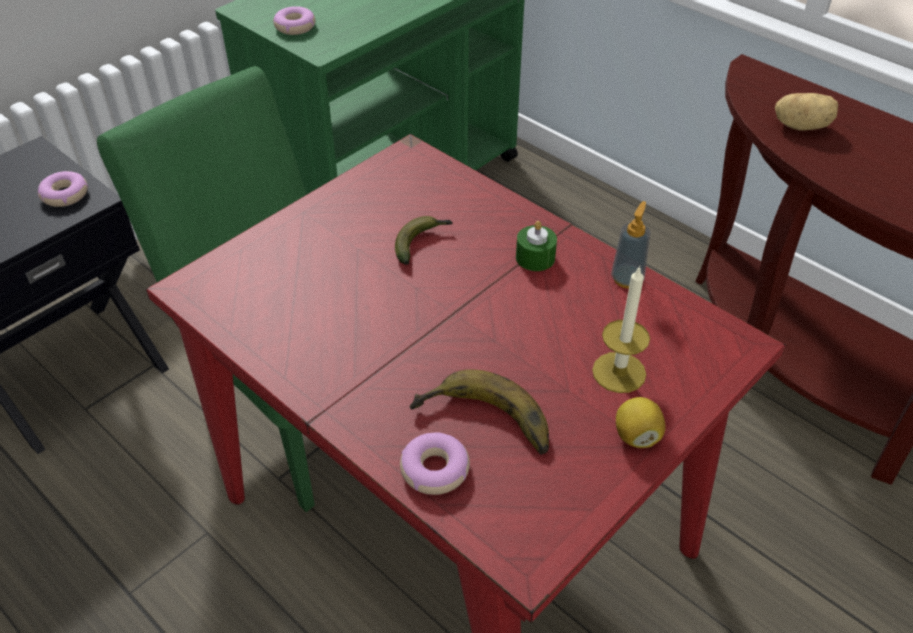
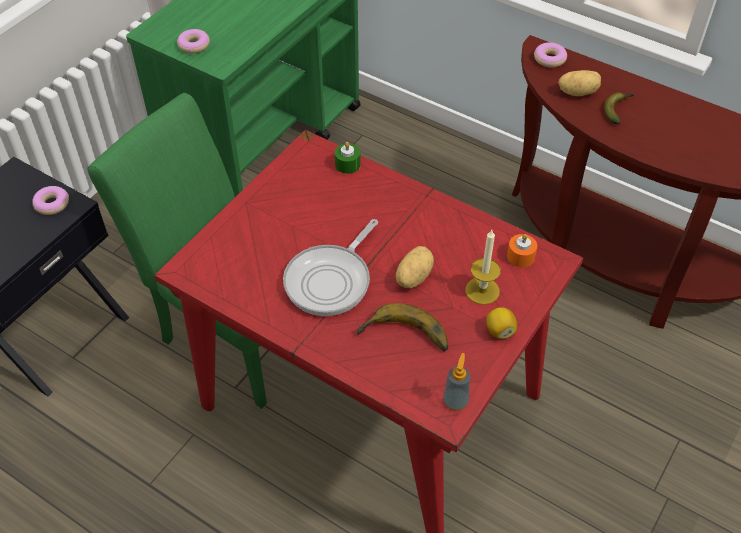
camera: 10 degrees left, 5 degrees up
banana [395,216,453,265] -> banana moved to [604,93,634,124]
donut [400,432,470,495] -> donut moved to [534,42,567,68]
green candle [516,221,557,271] -> green candle moved to [335,142,361,174]
soap dispenser [611,201,650,289] -> soap dispenser moved to [443,353,470,411]
none -> frying pan [283,219,378,316]
none -> potato [396,246,434,288]
none -> orange candle [507,234,537,267]

